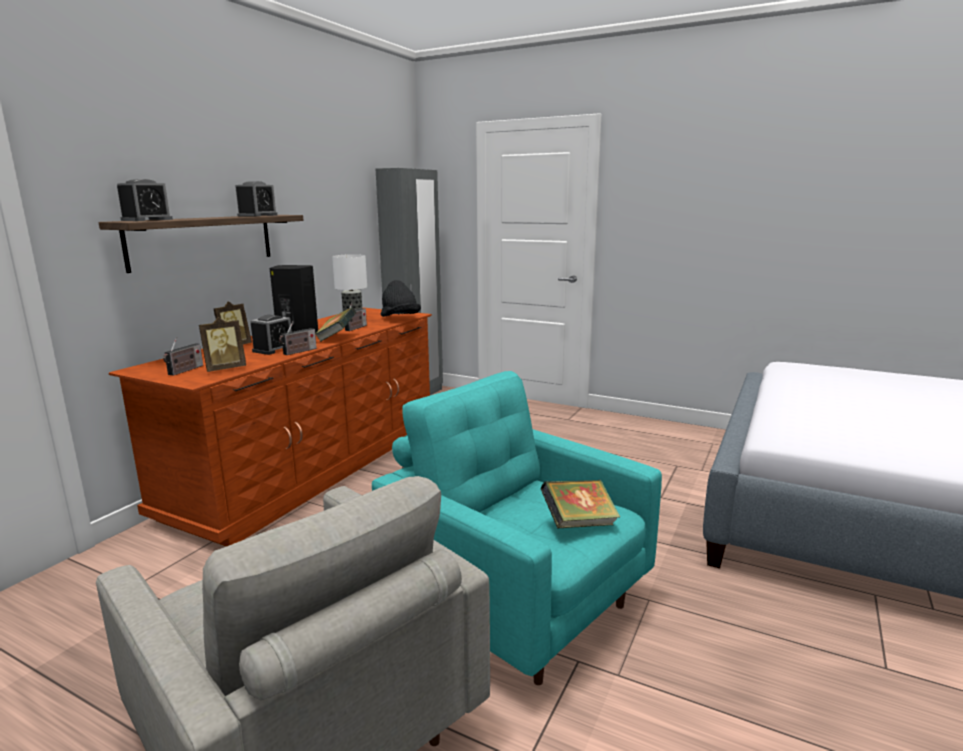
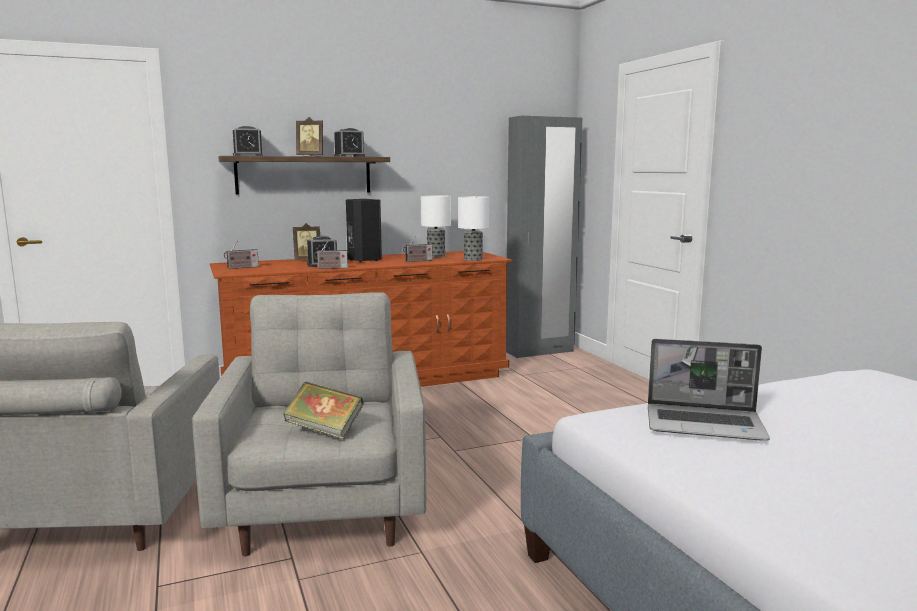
camera: 40 degrees right, 5 degrees down
picture frame [199,317,246,372] -> picture frame moved to [296,117,323,156]
book [315,307,356,342] -> none
turquoise armchair [372,371,662,685] -> grey armchair [192,292,426,556]
black hat [381,280,421,317] -> table lamp [458,196,489,261]
none -> laptop [648,339,770,440]

